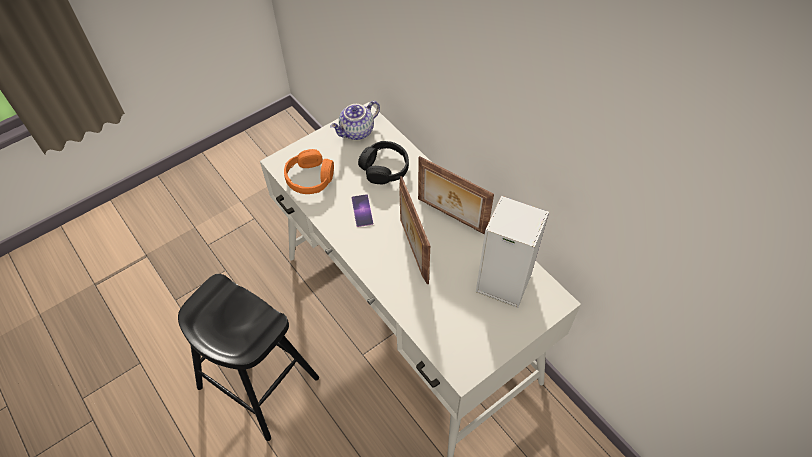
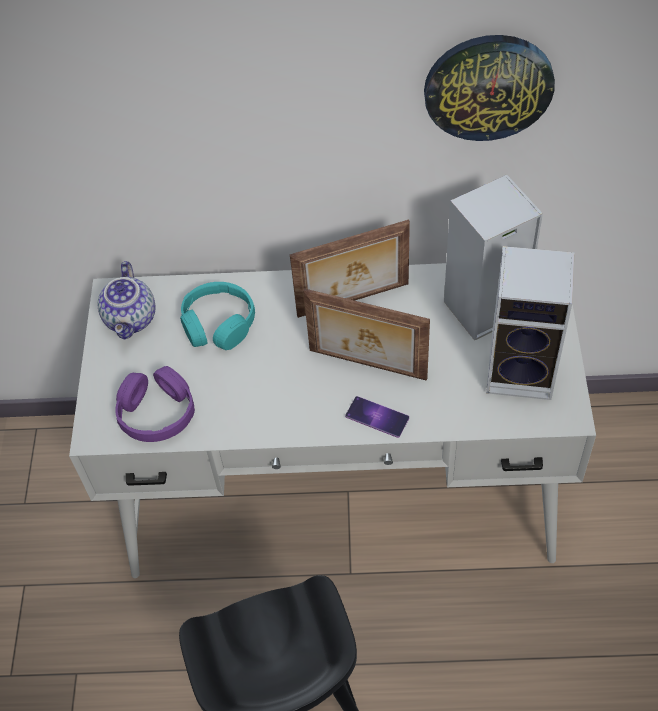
camera: 50 degrees left, 0 degrees up
orange headphones [284,149,334,194] -> purple headphones [115,366,195,442]
phone [351,194,373,227] -> phone moved to [345,396,409,438]
black headphones [358,141,409,184] -> turquoise headphones [180,282,255,350]
none -> wall clock [424,35,555,141]
none -> speaker [486,246,575,400]

